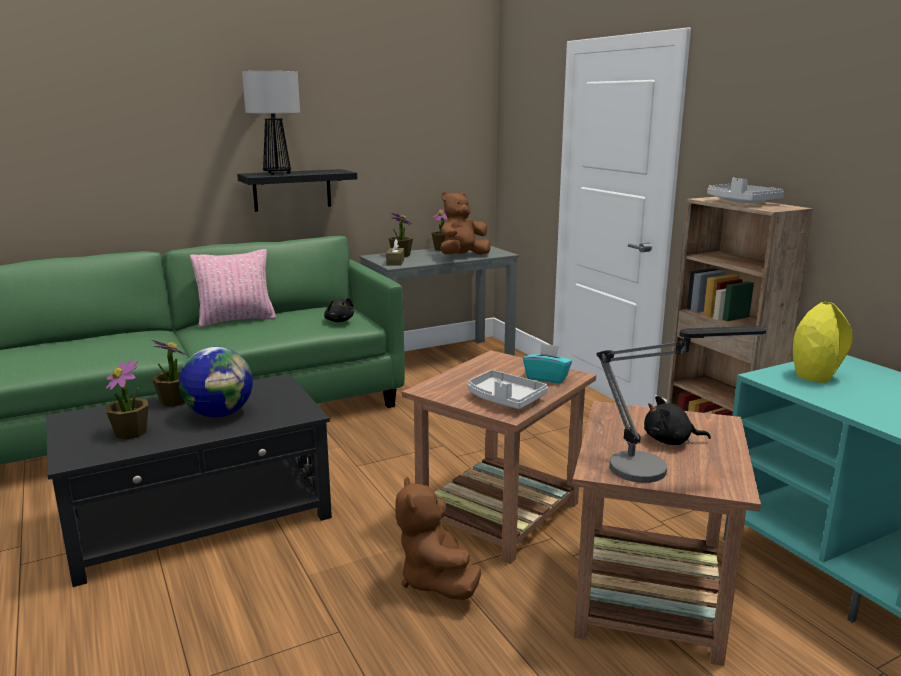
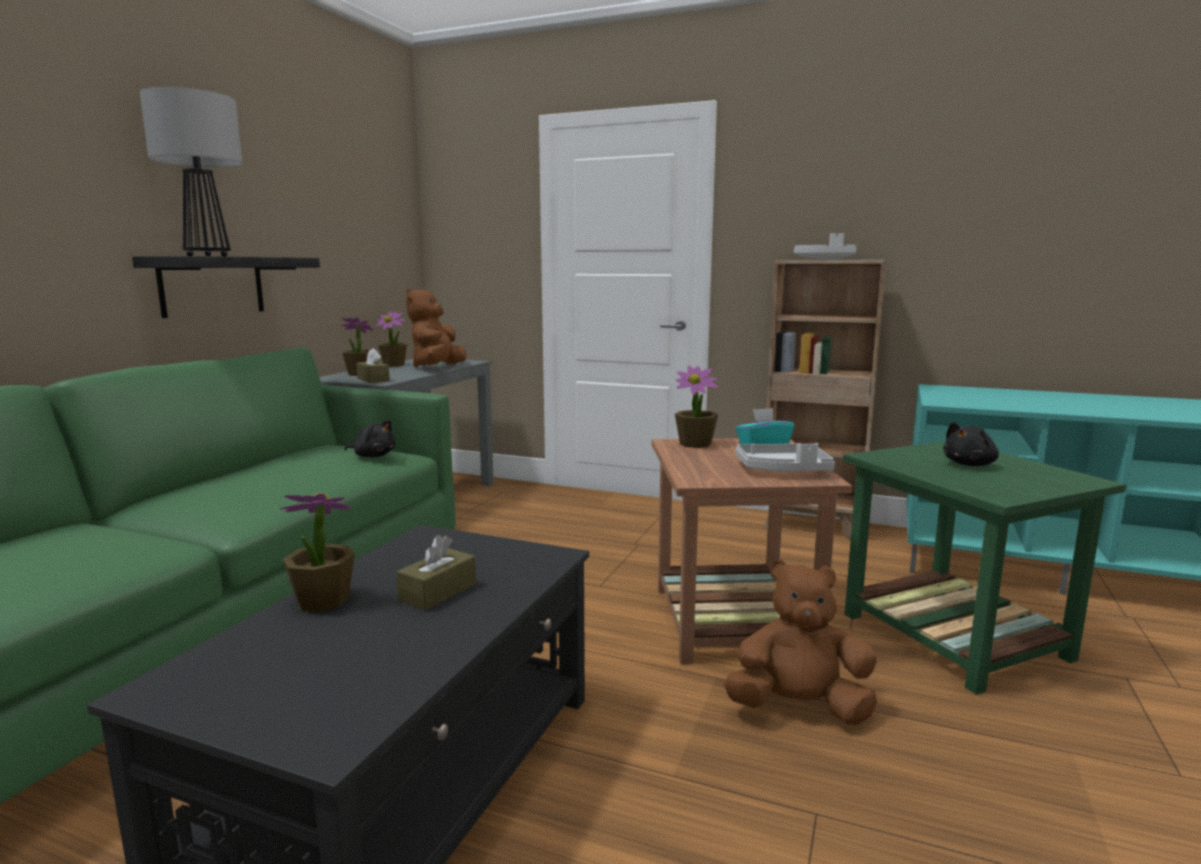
camera: 40 degrees left, 5 degrees down
potted plant [105,359,149,440] -> potted plant moved to [675,366,718,448]
globe [179,347,253,417] -> brown tissue box [396,535,476,610]
pink pillow [190,249,276,327] -> none
brown plush toy [395,477,481,600] -> brown plush toy turned 150 degrees clockwise [724,559,877,725]
brown side table [572,401,761,666] -> green side table [843,441,1126,695]
table lamp [596,326,766,483] -> none
yellow vase [793,302,853,383] -> none

